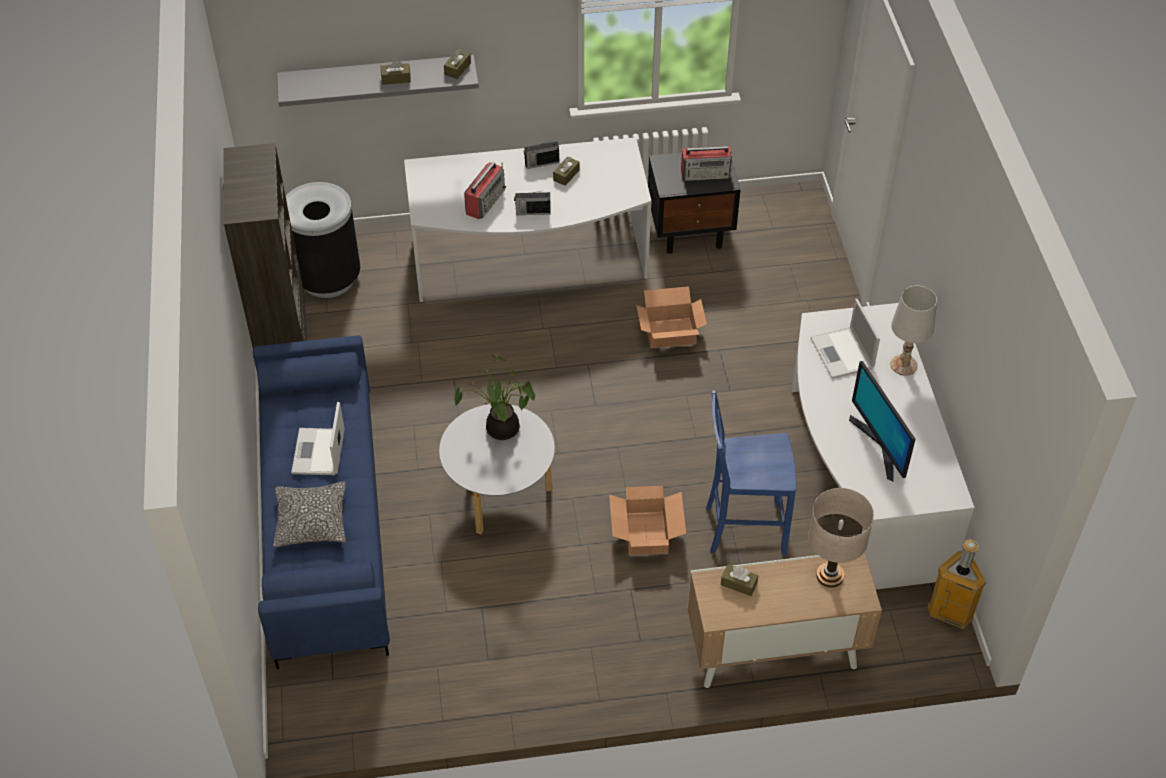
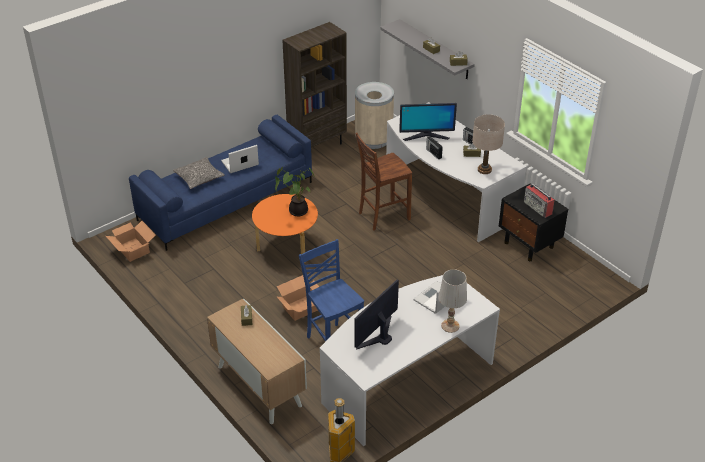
camera: 60 degrees right, 10 degrees down
black trash can [286,182,360,298] -> beige trash can [355,82,394,149]
grey coffee table [439,404,555,535] -> orange coffee table [252,194,318,263]
radio [464,162,506,219] -> monitor [399,103,457,141]
cardboard box [636,286,707,348] -> cardboard box moved to [106,221,156,262]
beige table lamp [808,488,874,588] -> beige table lamp moved to [472,114,505,174]
none -> brown chair [355,133,412,231]

